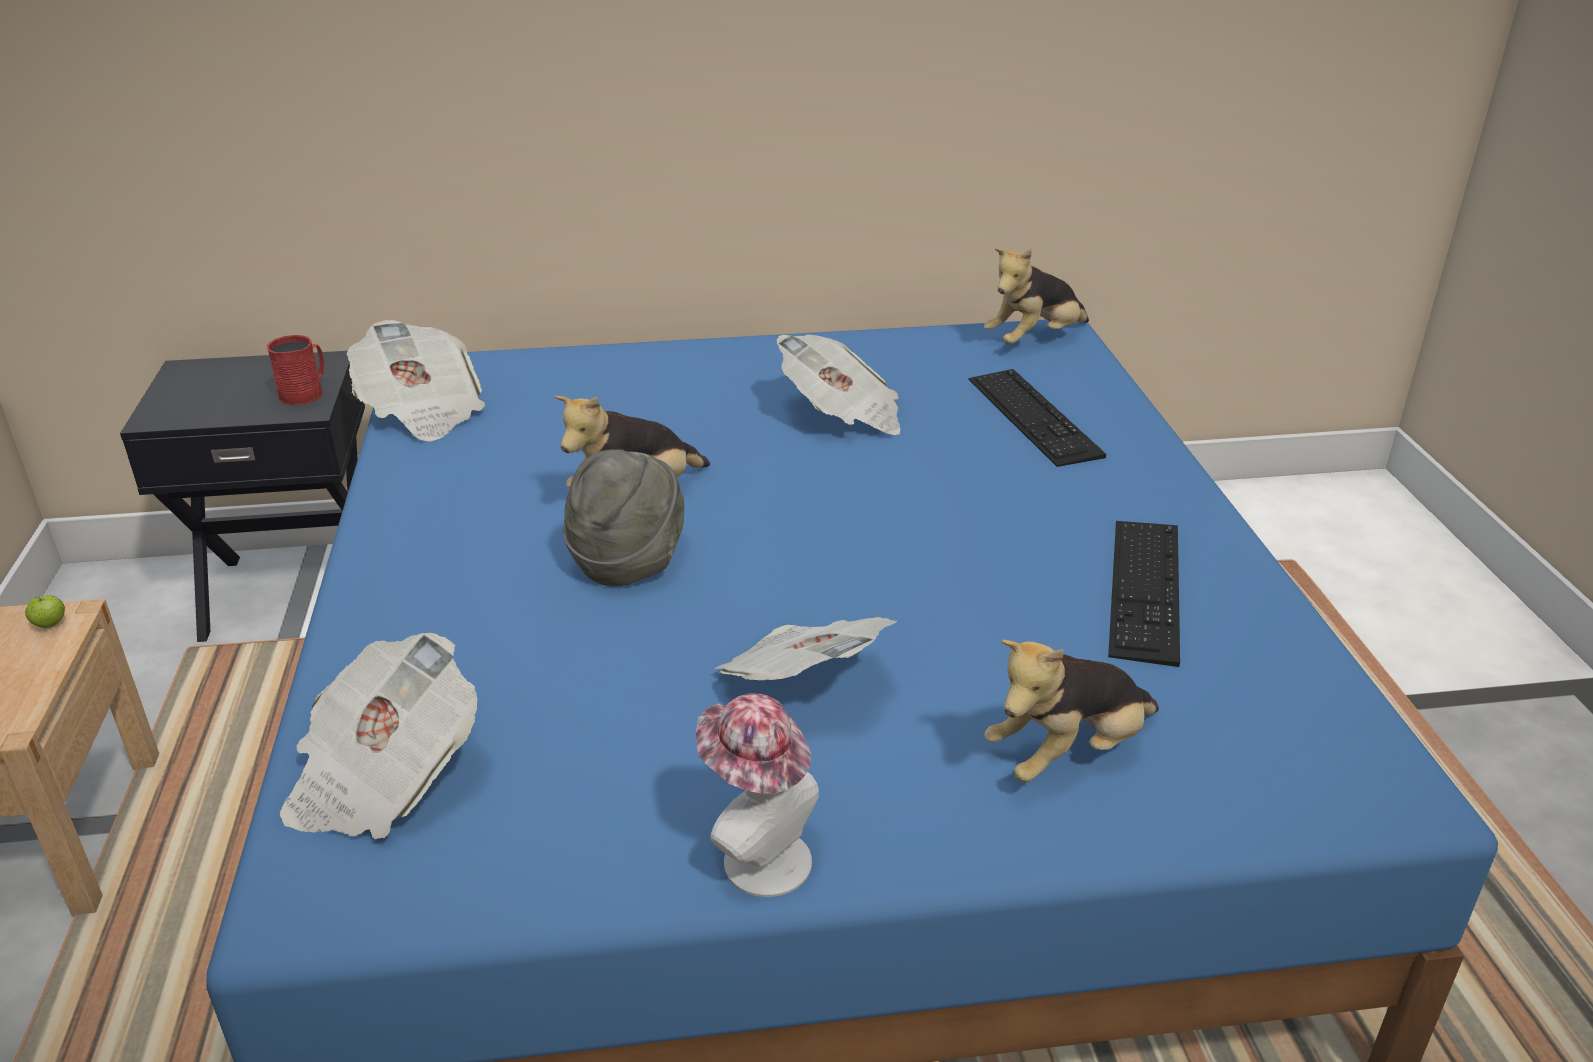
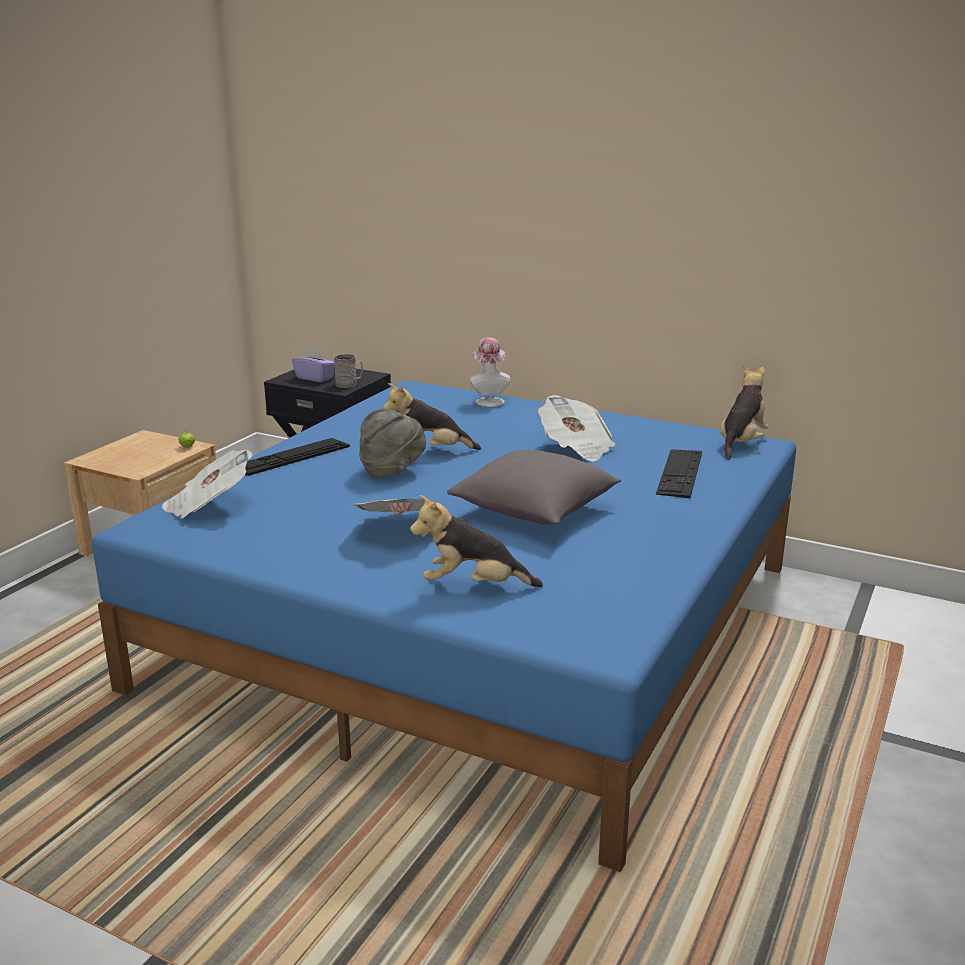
camera: 35 degrees right, 10 degrees down
red mug [267,335,324,405] -> grey mug [334,354,363,388]
newspaper [347,320,485,442] -> none
hat [696,693,819,897] -> hat moved to [469,337,511,407]
plush toy [984,248,1089,344] -> plush toy turned 120 degrees clockwise [720,366,769,460]
keyboard [1108,521,1180,667] -> keyboard moved to [245,438,350,476]
none -> purple tissue box [292,347,335,382]
none -> grey pillow [447,450,621,525]

